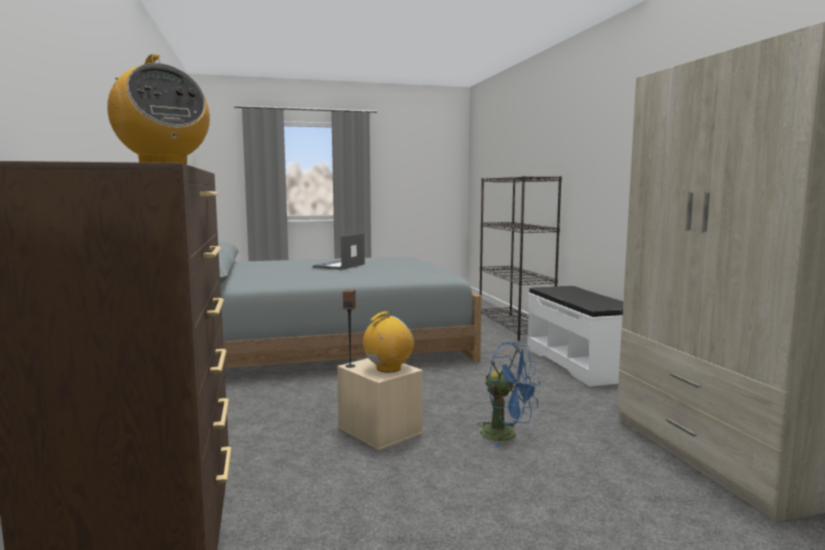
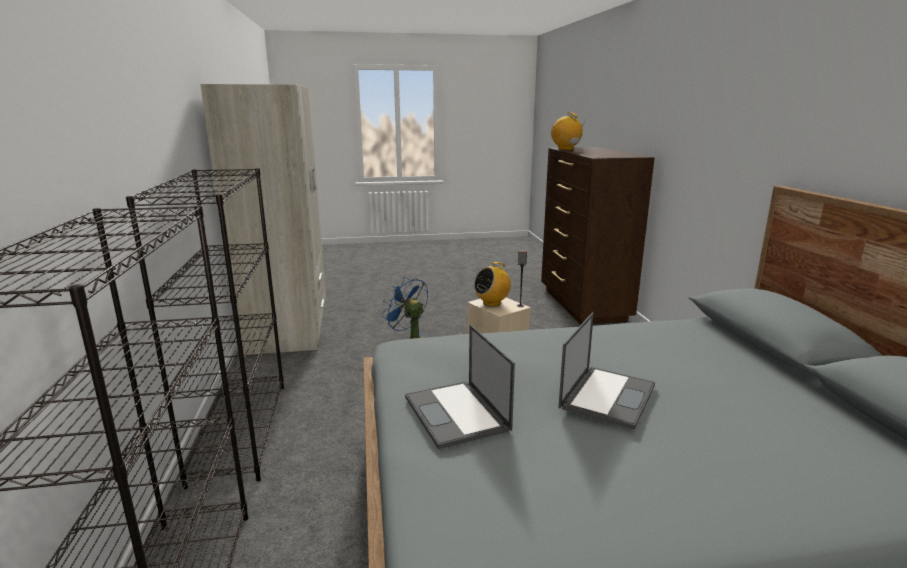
camera: 175 degrees left, 10 degrees up
white bench [527,286,623,387] -> black bookcase [126,168,284,489]
none -> laptop [405,325,515,449]

